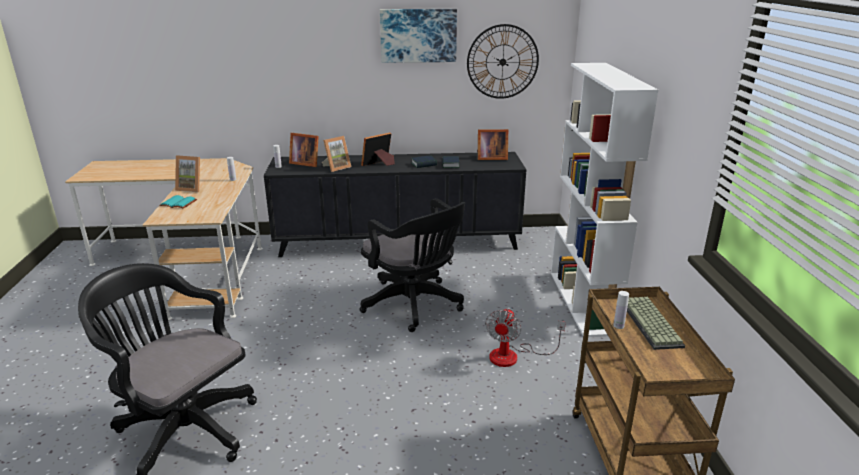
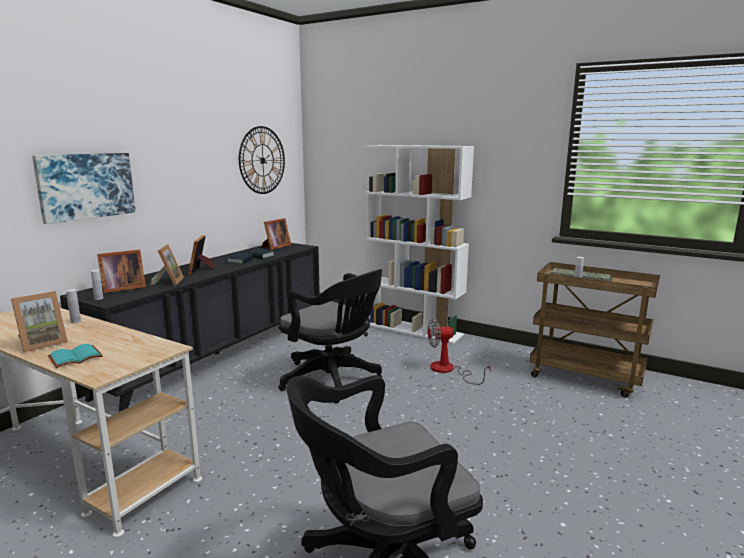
camera: 55 degrees left, 10 degrees down
black office chair [360,198,465,332] -> black office chair turned 45 degrees clockwise [278,269,382,404]
picture [380,9,457,63] -> picture moved to [32,153,136,224]
fan [485,308,566,367] -> fan turned 120 degrees clockwise [427,319,491,385]

